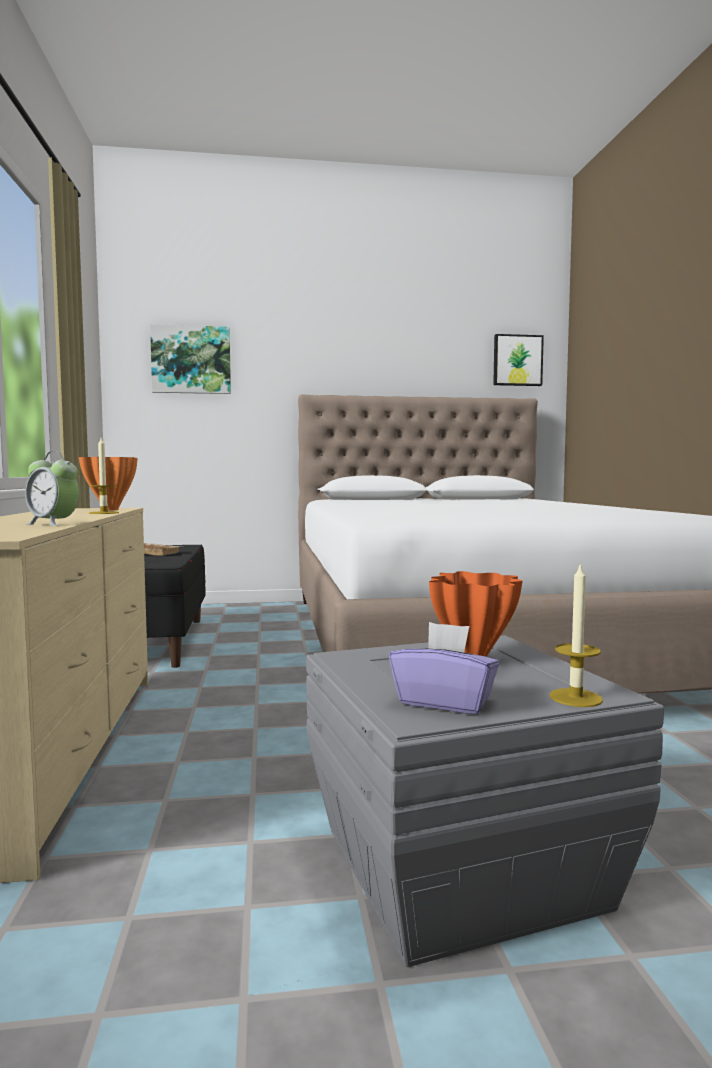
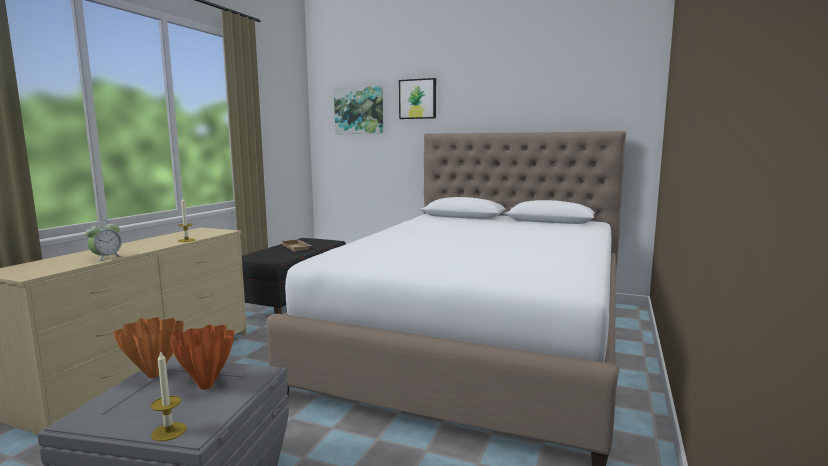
camera: 30 degrees right, 5 degrees up
alarm clock [25,451,79,526] -> alarm clock turned 120 degrees counterclockwise [85,220,124,262]
orange vase [79,457,138,510] -> orange vase moved to [113,317,184,378]
purple tissue box [389,622,500,714] -> none
picture [493,334,544,386] -> picture moved to [399,78,436,119]

